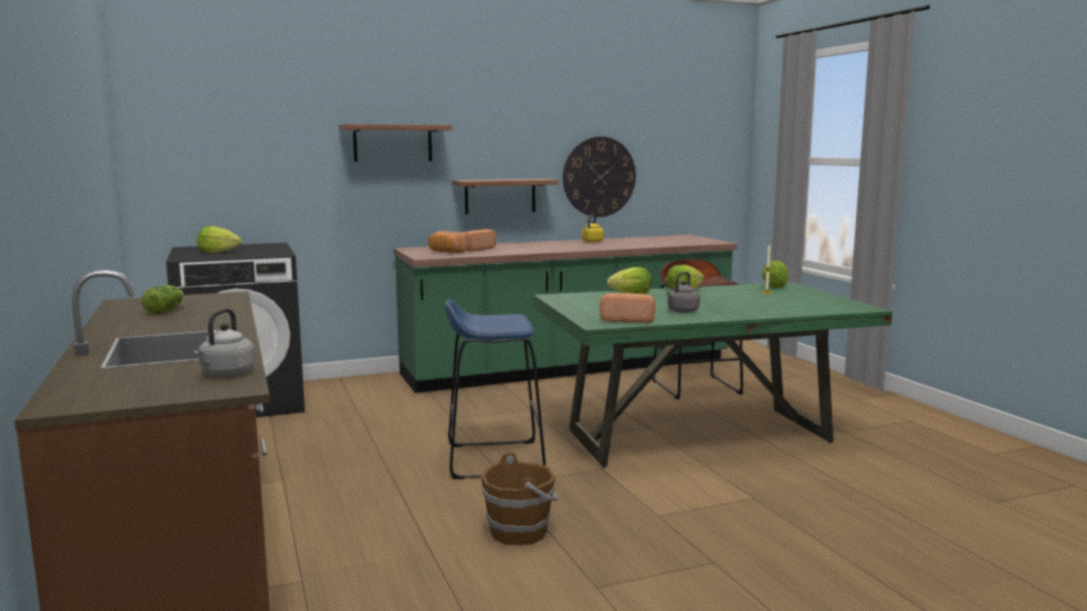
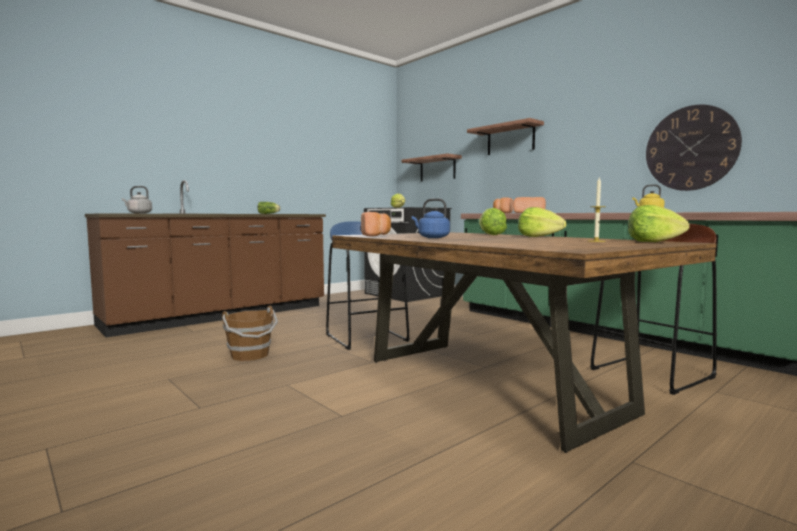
camera: 70 degrees right, 5 degrees down
shelf [452,179,558,214] -> shelf moved to [402,153,462,181]
green dining table [533,282,893,468] -> brown dining table [332,232,717,453]
grey kettle [667,272,700,313] -> blue kettle [412,198,450,238]

